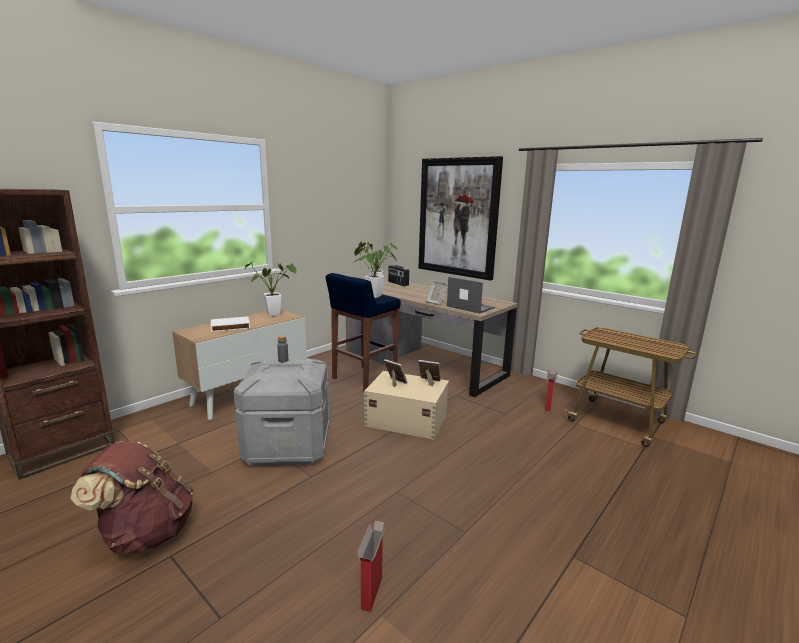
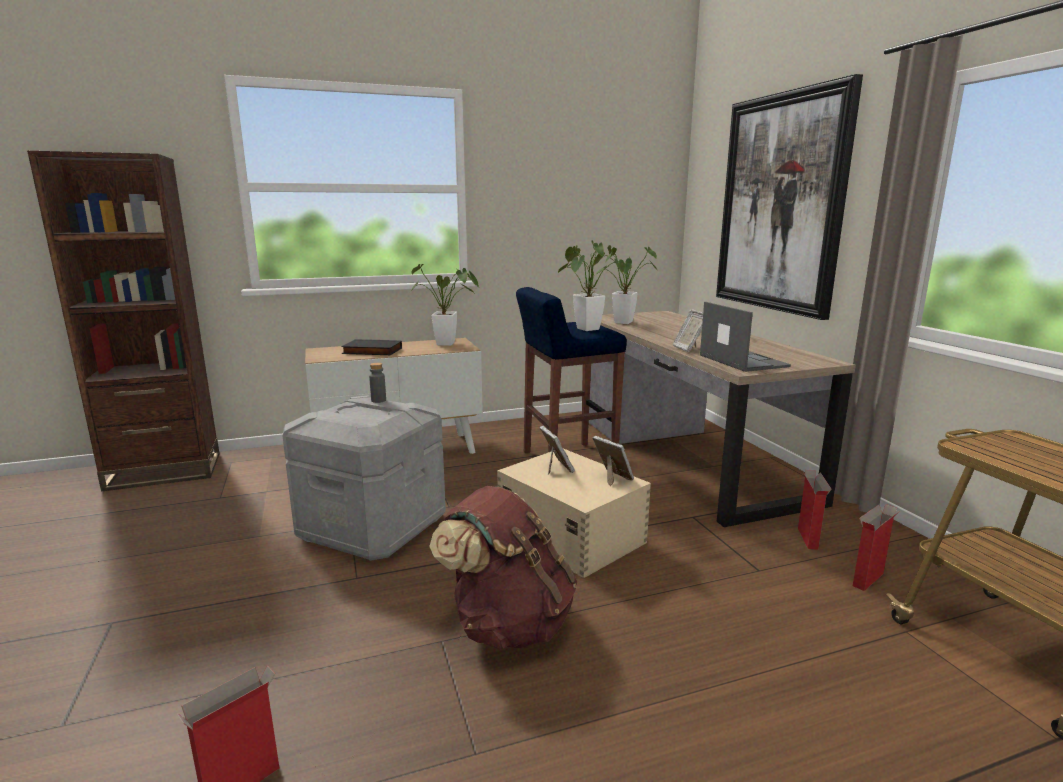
camera: 30 degrees right, 0 degrees up
brown backpack [71,441,194,554] -> brown backpack moved to [429,486,577,650]
white book [211,317,250,332] -> black book [341,339,402,355]
radio [388,265,409,286] -> none
none -> cardboard box [798,470,832,550]

